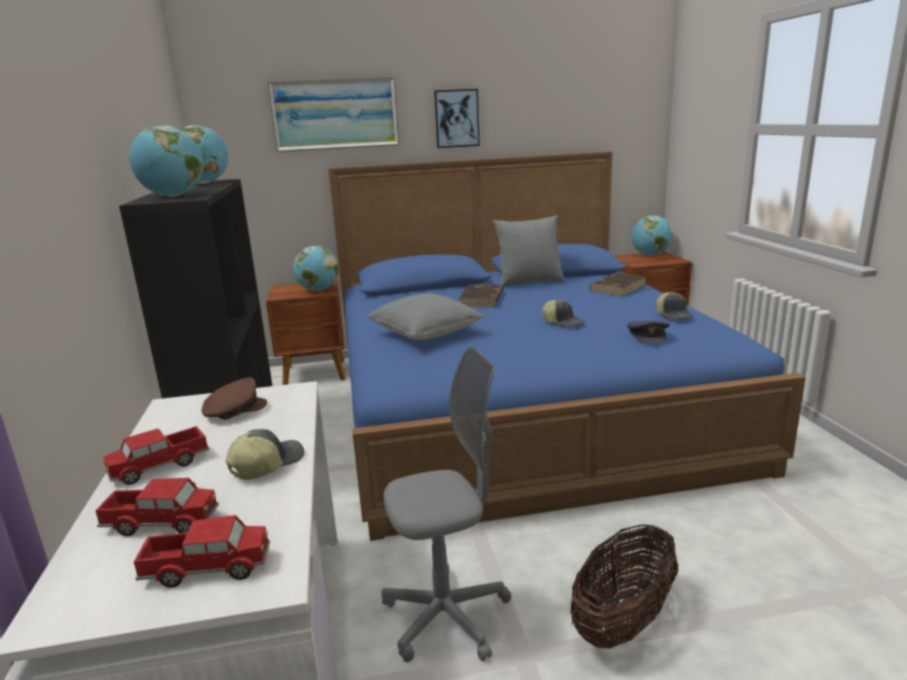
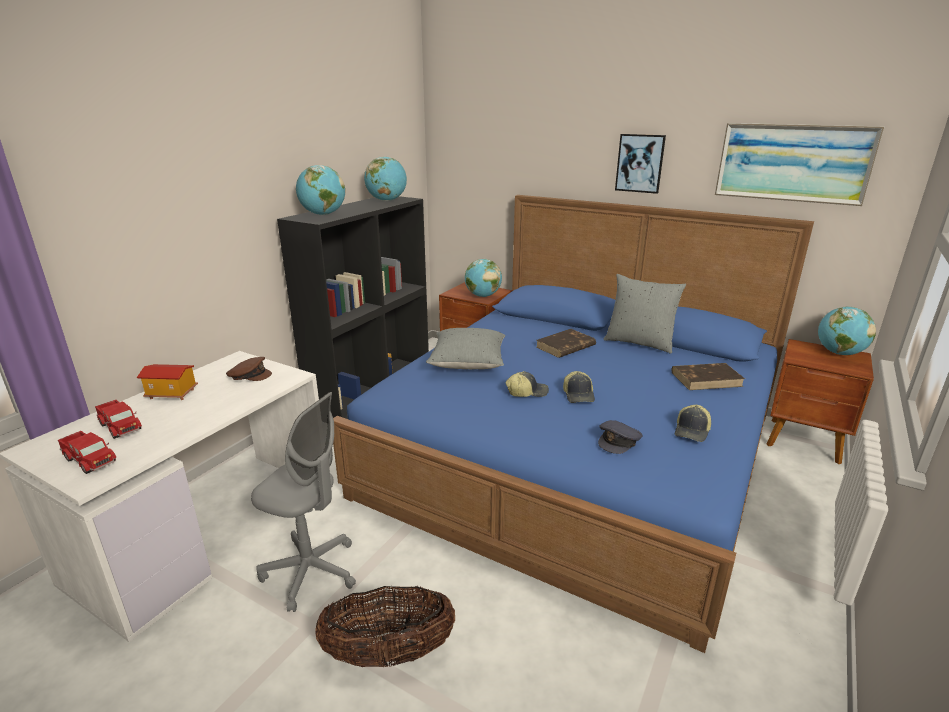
camera: 40 degrees right, 5 degrees up
toy truck [103,426,210,485] -> toy house [137,364,198,400]
cap [225,429,304,480] -> cap moved to [505,371,549,397]
picture [267,77,400,152] -> picture moved to [715,123,884,206]

